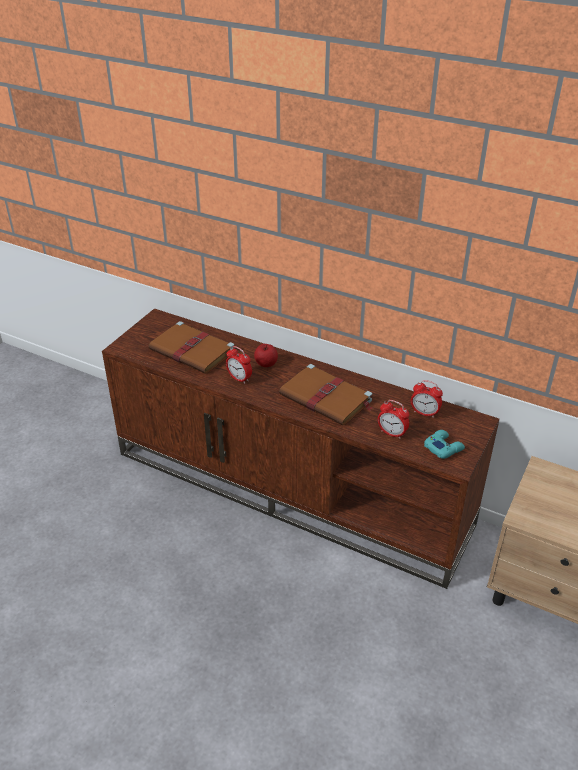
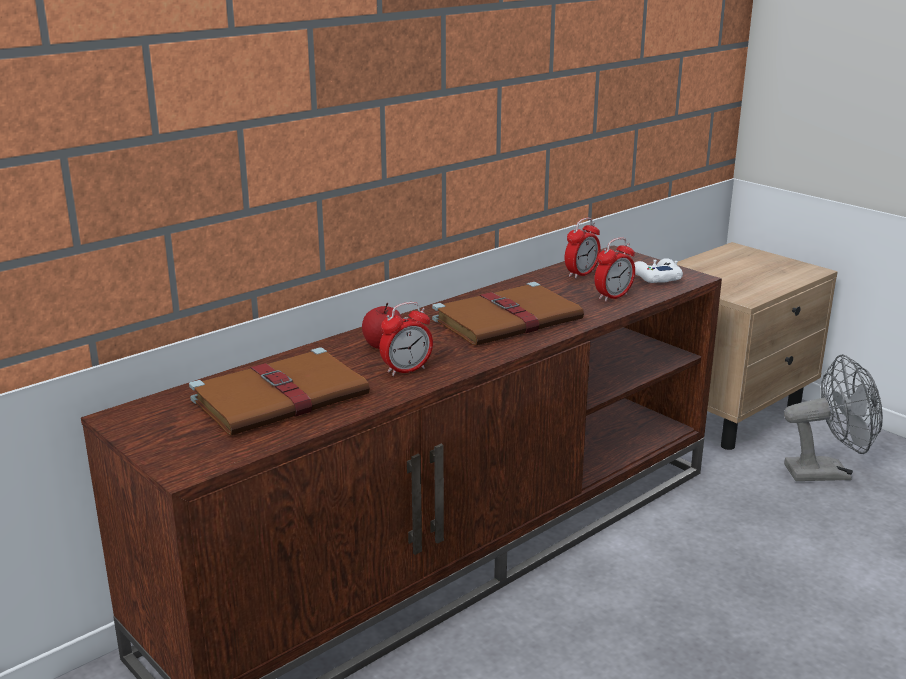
camera: 70 degrees left, 15 degrees down
turquoise game controller [424,430,465,459] -> white game controller [634,258,683,283]
none -> grey fan [784,354,883,481]

